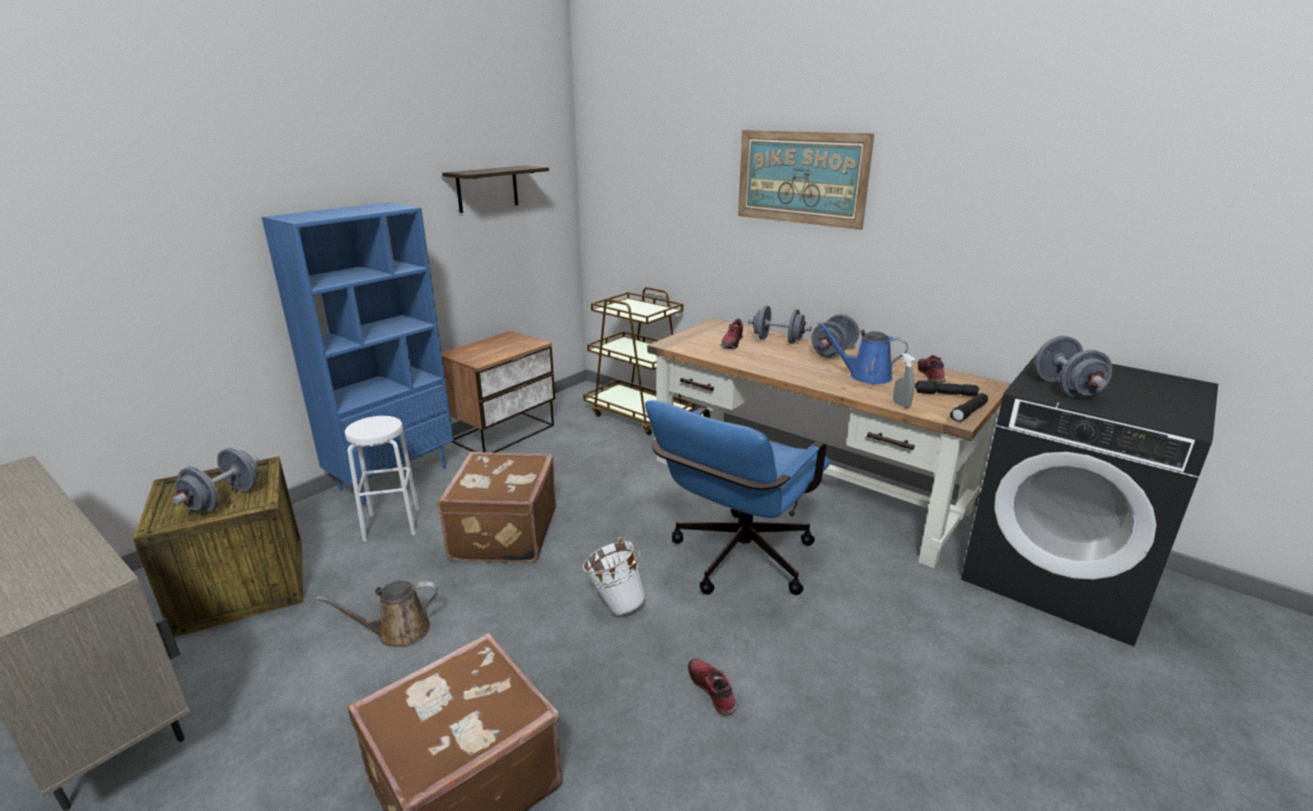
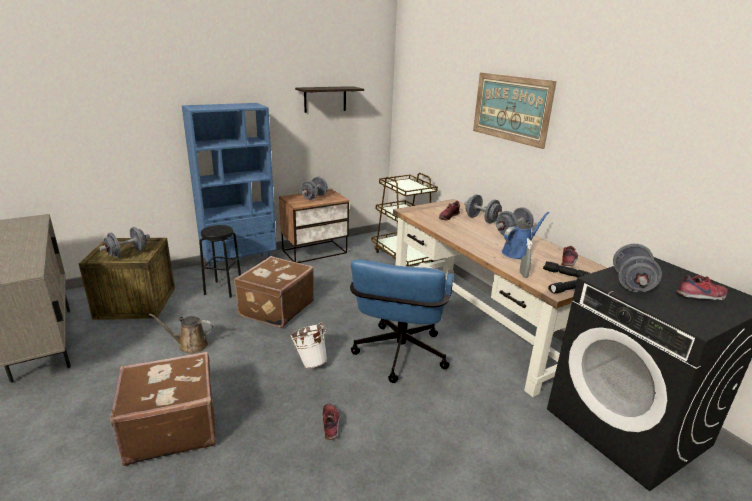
camera: 20 degrees right, 0 degrees up
white stool [345,416,420,542] -> black stool [199,225,241,298]
blue office chair [645,400,830,595] -> blue office chair turned 45 degrees counterclockwise [350,259,454,383]
blue watering can [817,322,908,384] -> blue watering can turned 105 degrees clockwise [502,212,549,259]
none -> grey dumbbell [300,176,328,200]
none -> shoe [676,275,728,300]

